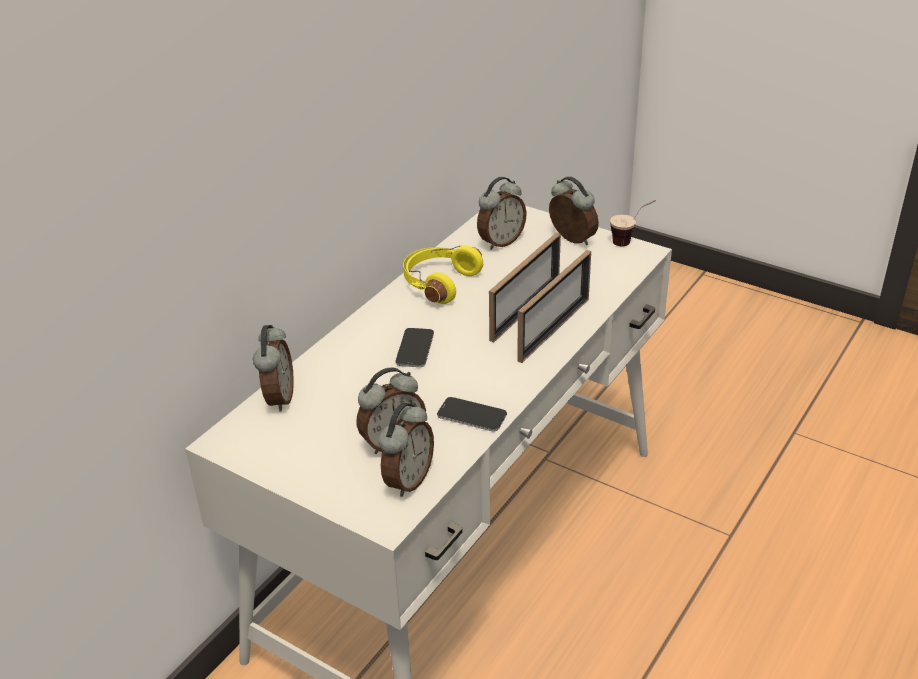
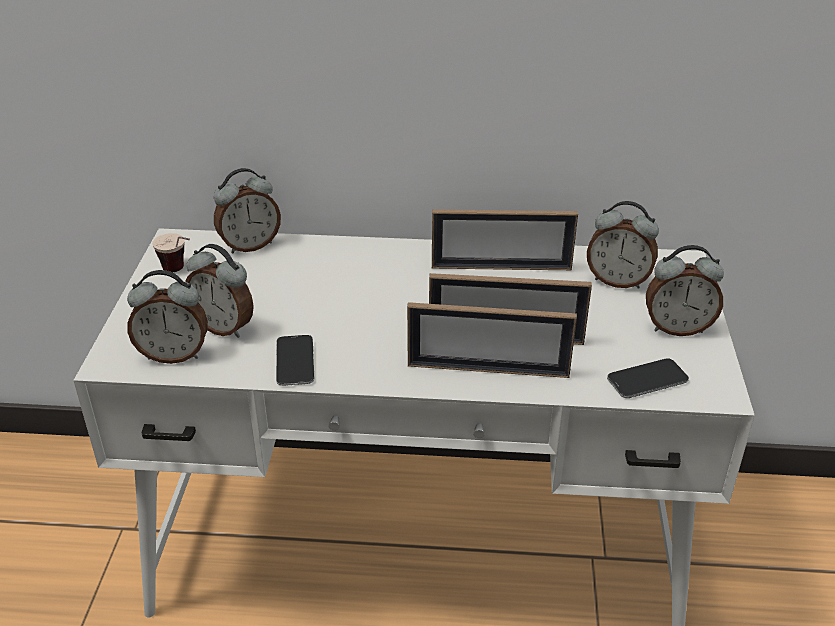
camera: 60 degrees right, 0 degrees up
phone [395,328,434,367] -> phone moved to [607,358,689,398]
yellow headphones [403,246,483,304] -> picture frame [432,209,578,270]
alarm clock [549,176,599,245] -> alarm clock turned 75 degrees clockwise [646,245,724,336]
cup [610,200,656,246] -> cup moved to [152,233,190,272]

